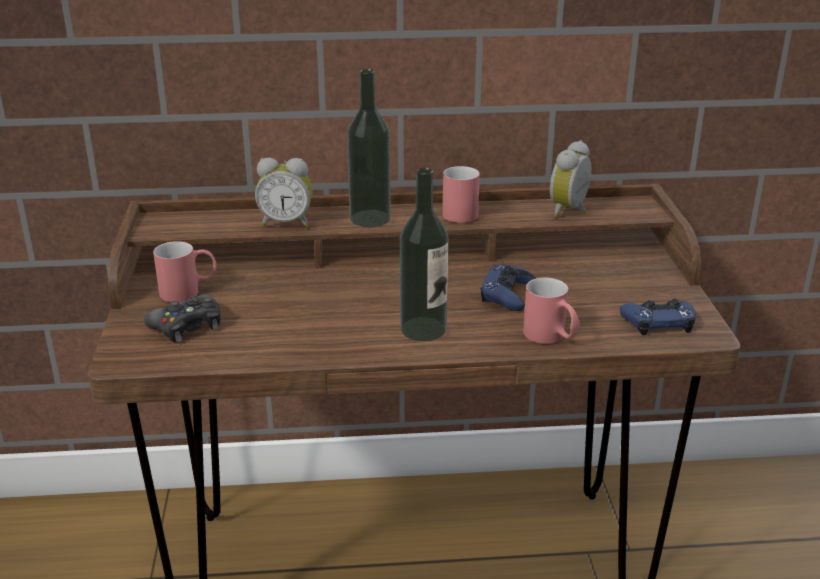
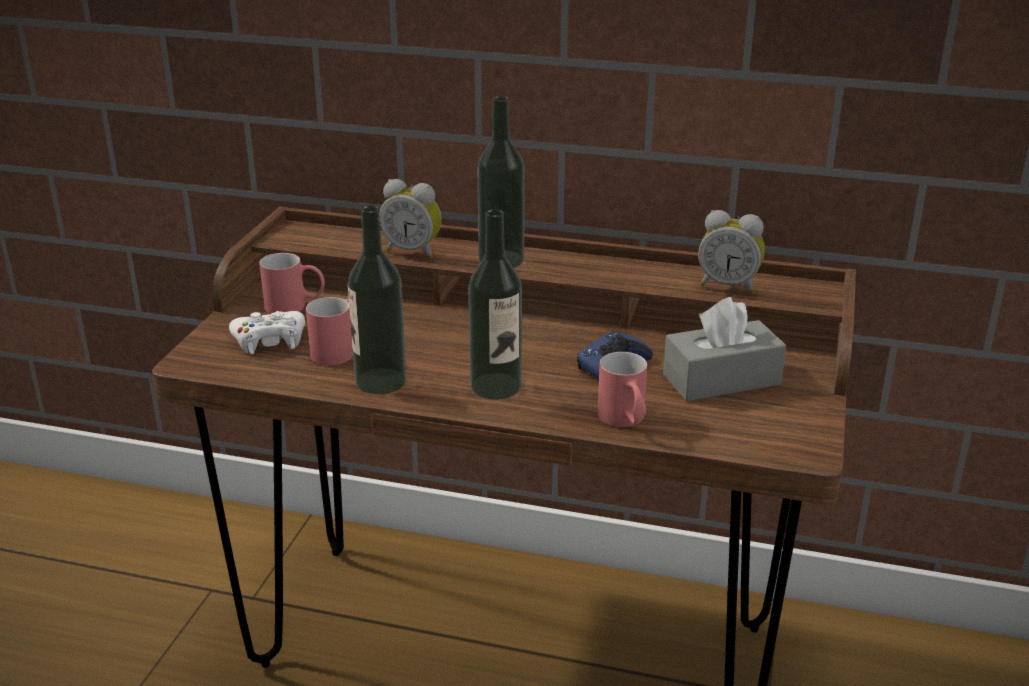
camera: 20 degrees right, 0 degrees up
black game controller [143,294,221,342] -> white game controller [229,311,305,354]
red mug [443,166,480,223] -> red mug moved to [306,297,353,366]
alarm clock [550,141,591,217] -> alarm clock turned 120 degrees counterclockwise [698,210,765,294]
blue game controller [620,299,696,335] -> none
none -> bottle [348,205,406,394]
none -> grey tissue box [663,297,786,401]

